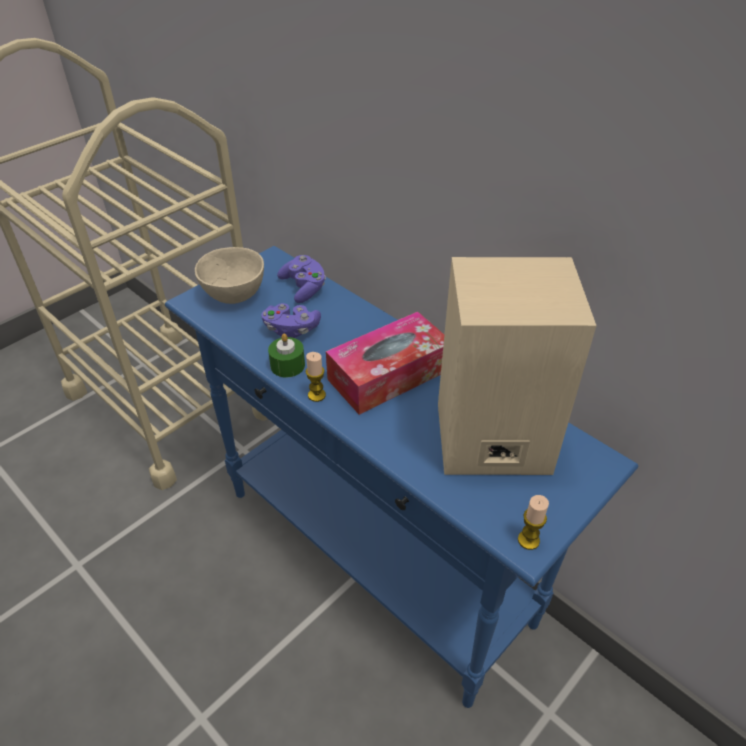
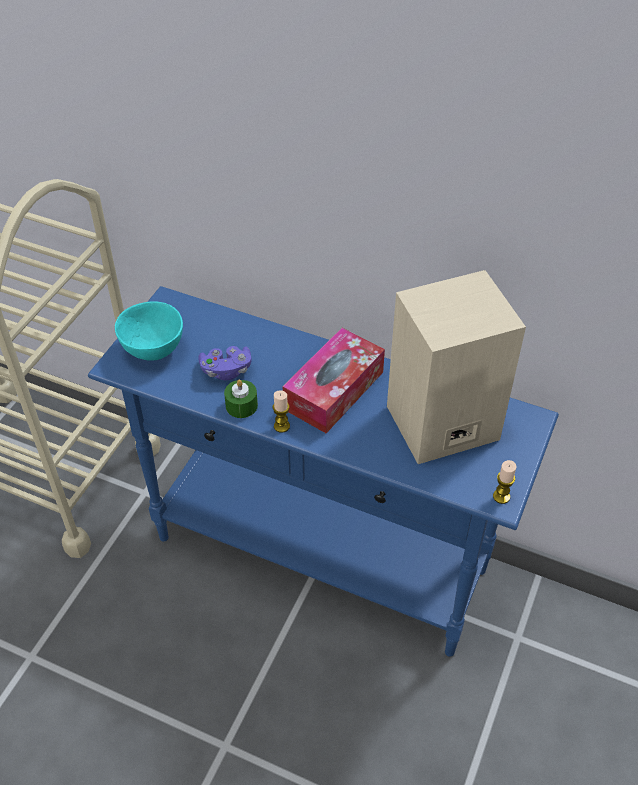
camera: 20 degrees left, 5 degrees up
beige bowl [195,247,264,304] -> turquoise bowl [115,301,183,361]
purple game controller [277,255,326,303] -> none

